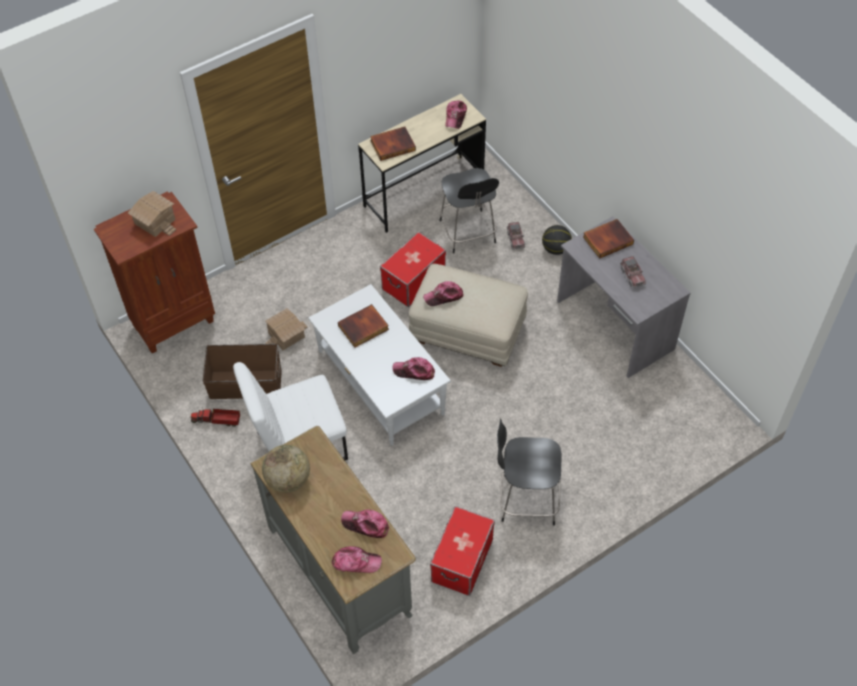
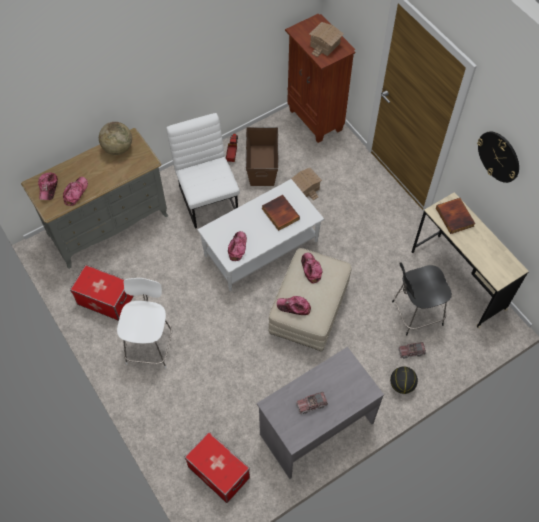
camera: 90 degrees right, 5 degrees up
storage box [380,232,446,307] -> storage box moved to [185,432,250,503]
cap [445,100,467,129] -> cap moved to [277,296,311,315]
black chair [497,418,562,525] -> white chair [117,278,173,369]
book [583,219,634,259] -> none
none -> wall clock [477,131,519,183]

